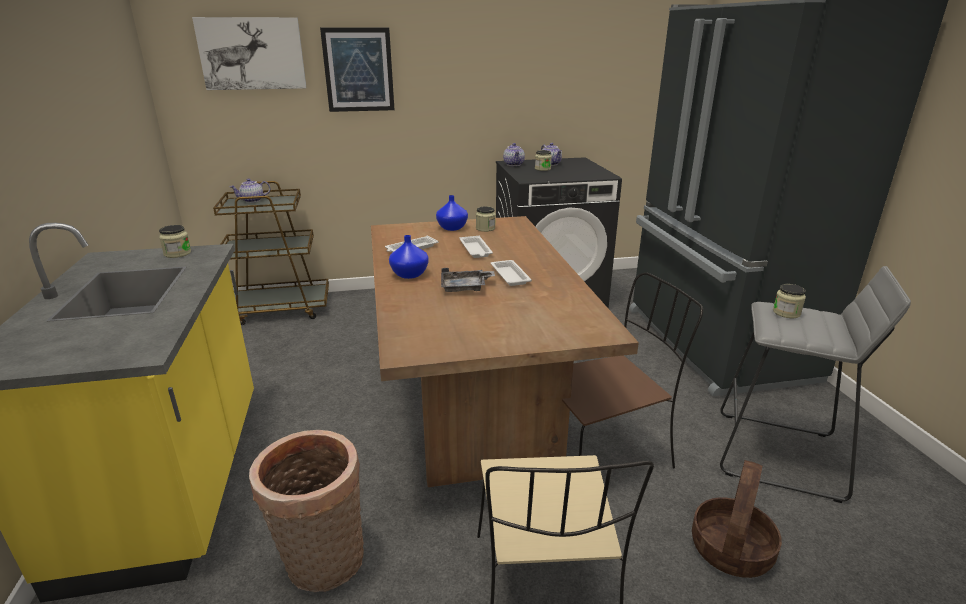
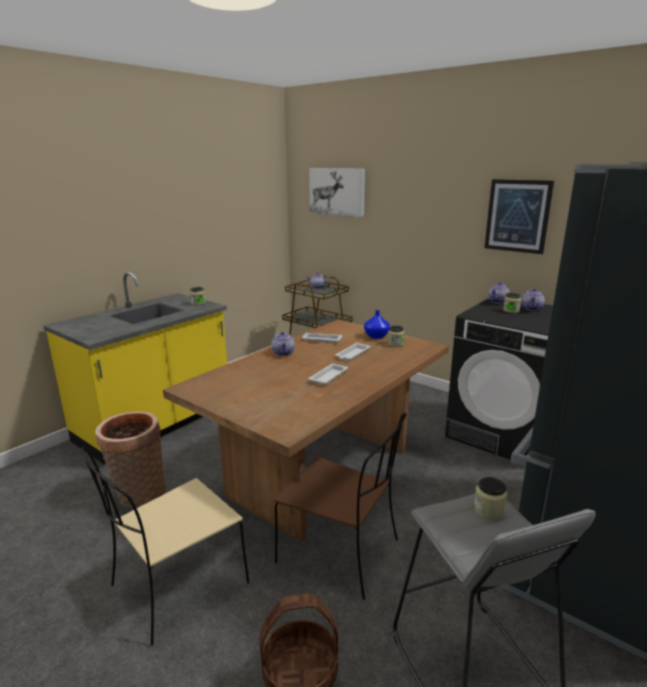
camera: 50 degrees right, 5 degrees down
picture [320,28,395,112] -> picture moved to [484,179,554,254]
blue vase [389,235,429,279] -> teapot [272,331,295,356]
grey tray [441,268,495,292] -> none

